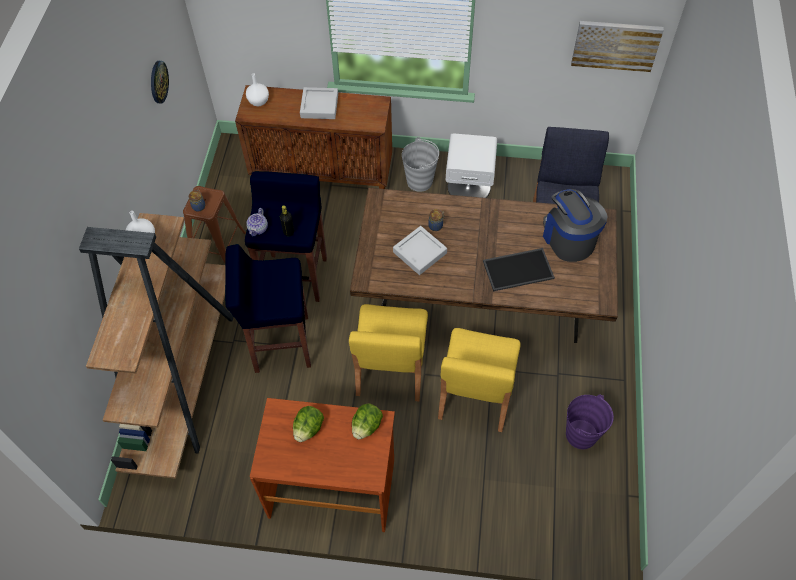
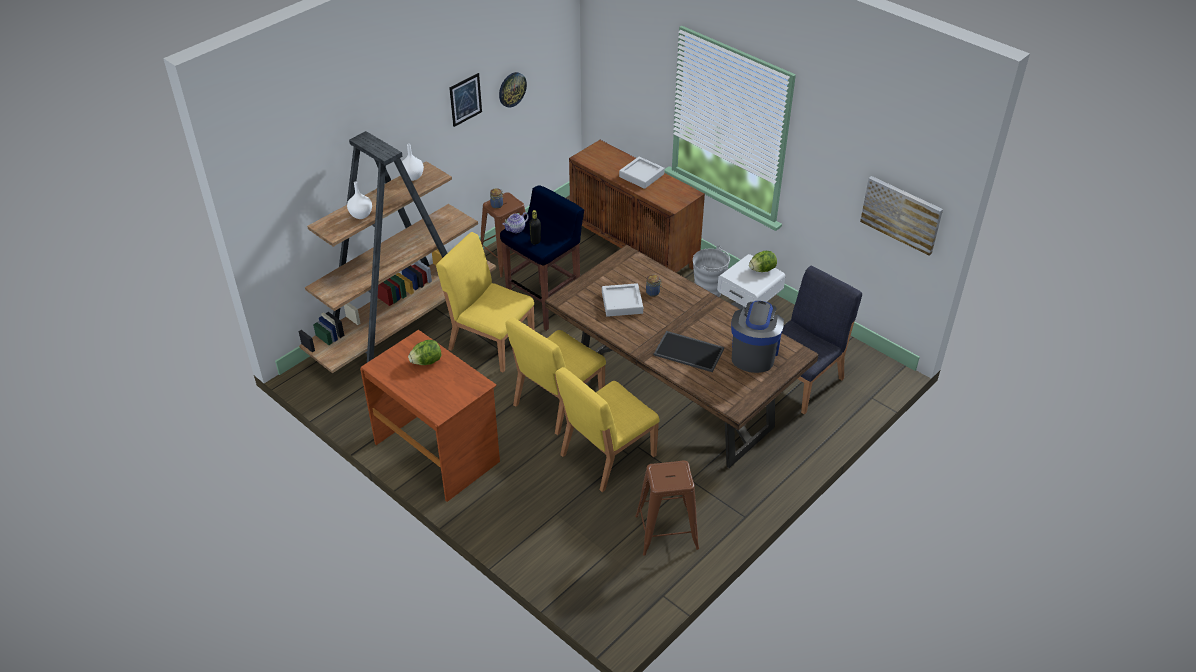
camera: 35 degrees right, 15 degrees down
blue stool [225,244,311,373] -> yellow chair [436,232,535,372]
white vase [246,73,269,106] -> white vase moved to [347,181,372,219]
lettuce [352,403,383,439] -> lettuce moved to [749,251,777,272]
purple bucket [566,395,614,449] -> brown stool [635,460,699,556]
none -> picture [449,73,482,127]

